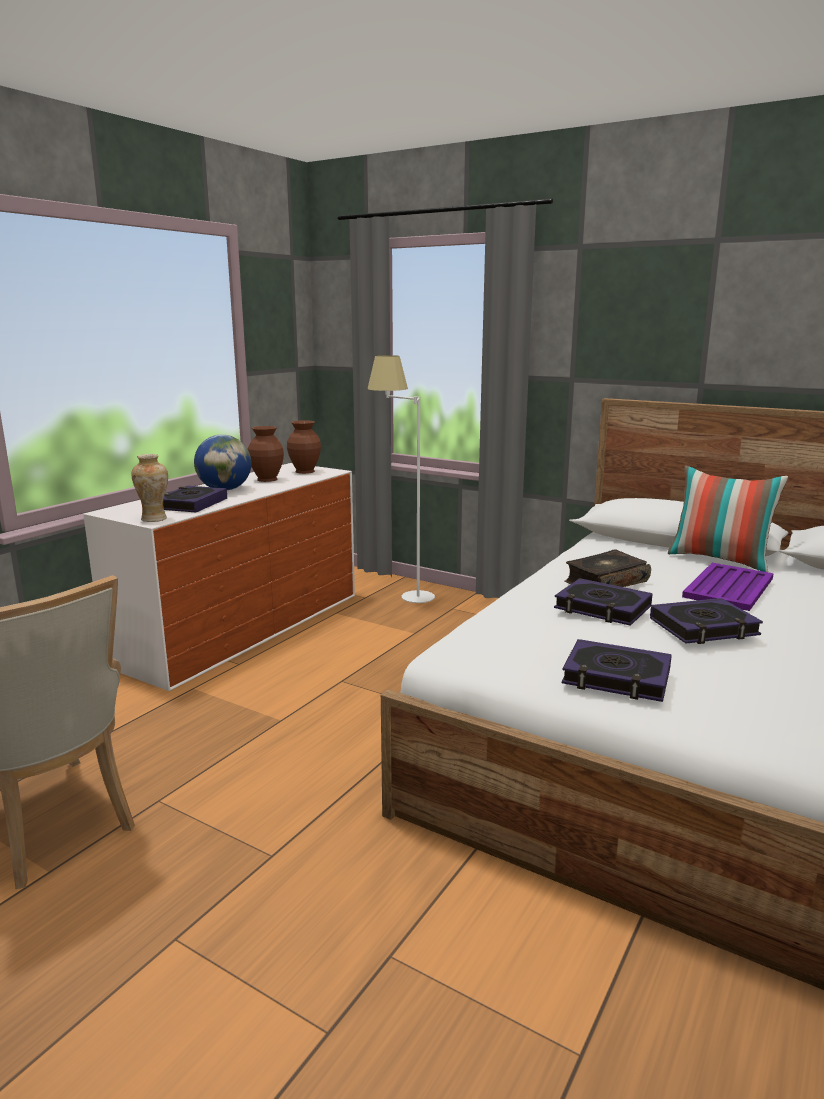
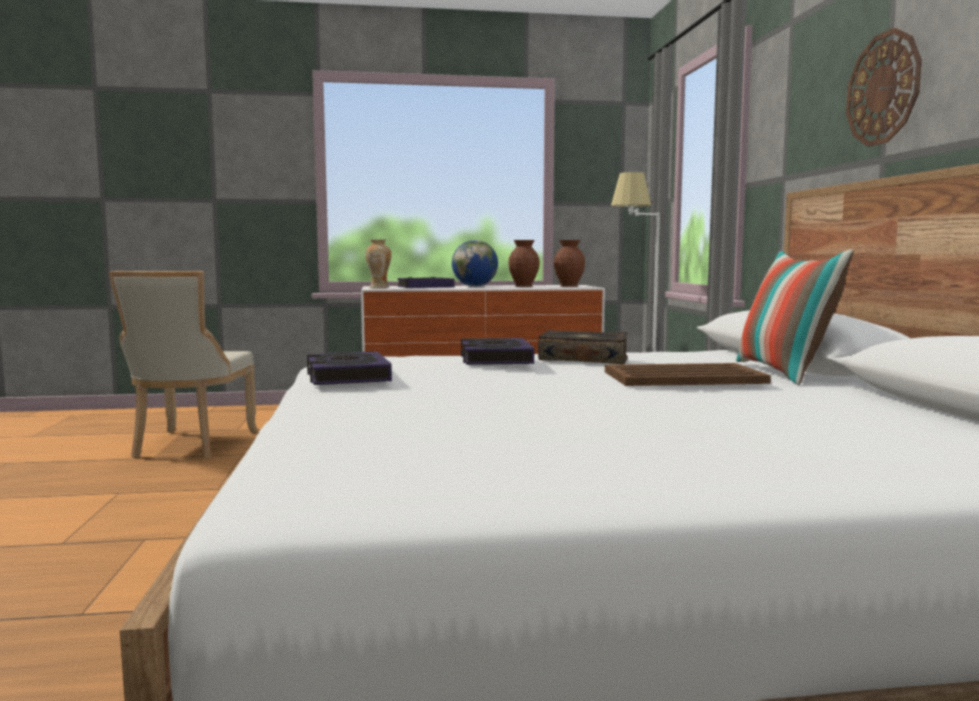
camera: 50 degrees right, 10 degrees down
book [650,598,763,644] -> none
purple tray [682,563,774,611] -> brown tray [605,363,771,386]
none -> wall clock [846,28,922,147]

